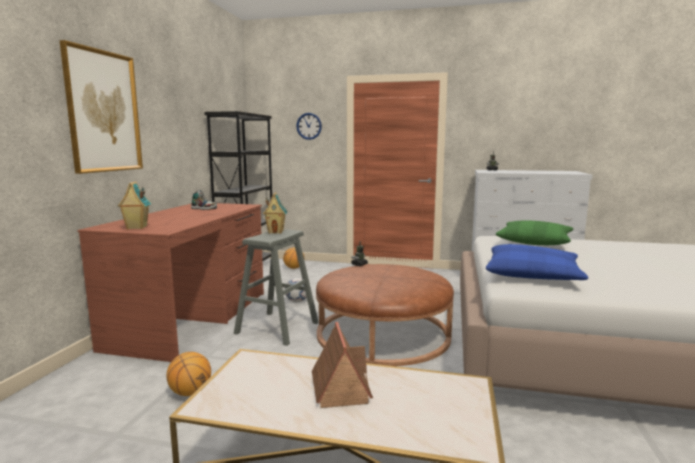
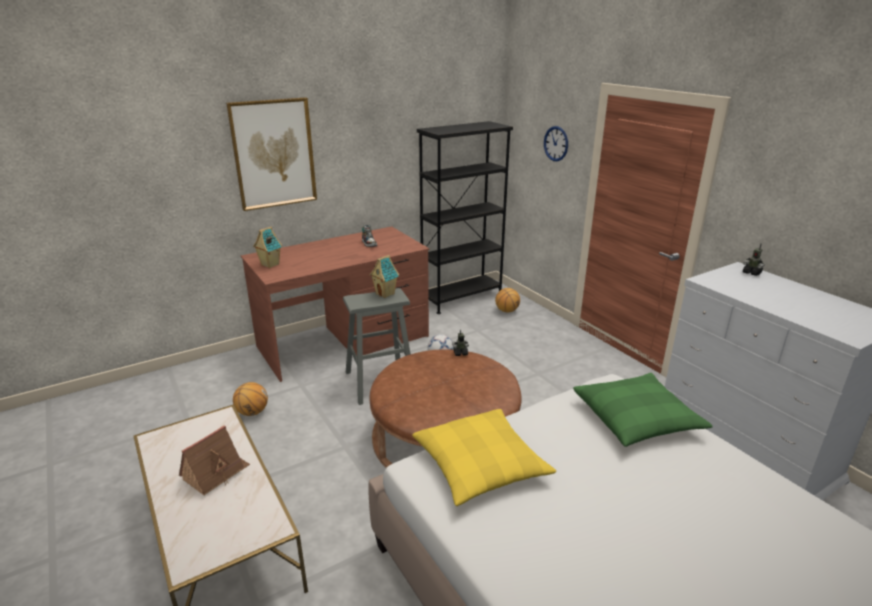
camera: 45 degrees right, 15 degrees up
blue pillow [486,244,588,280] -> yellow pillow [412,409,556,506]

